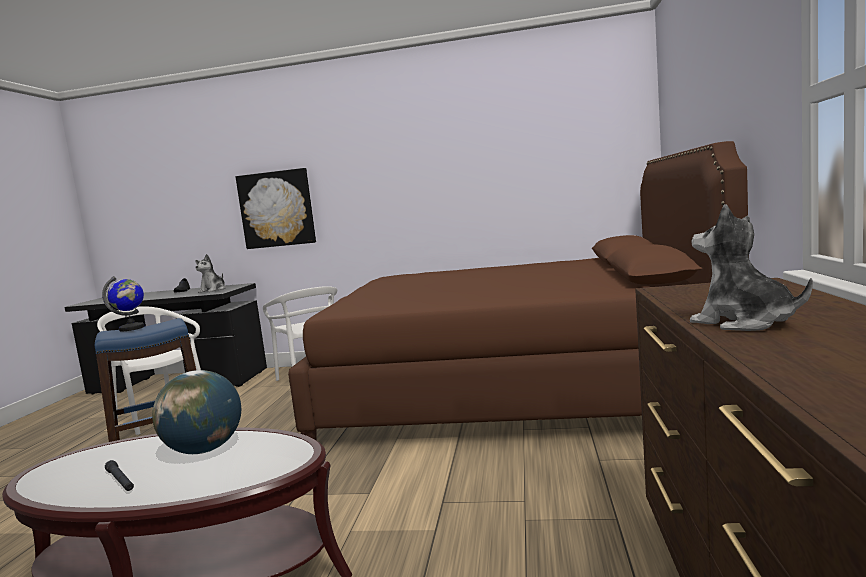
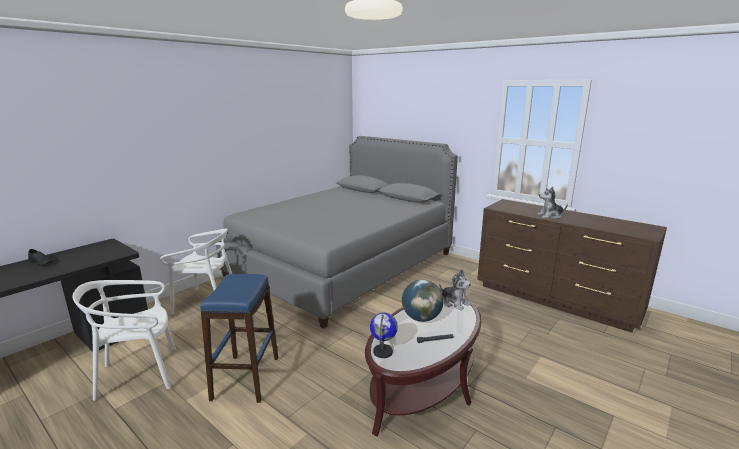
camera: 60 degrees left, 10 degrees up
globe [102,276,144,331] -> globe moved to [370,312,398,358]
plush toy [195,254,226,293] -> plush toy moved to [439,269,471,310]
picture [236,168,316,249] -> none
brown bed [288,141,749,441] -> grey bed [216,136,458,328]

